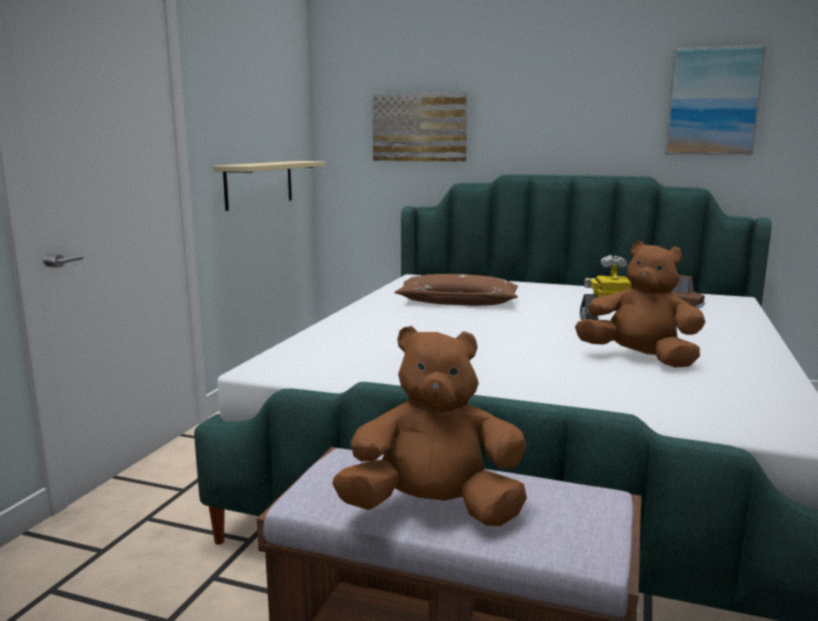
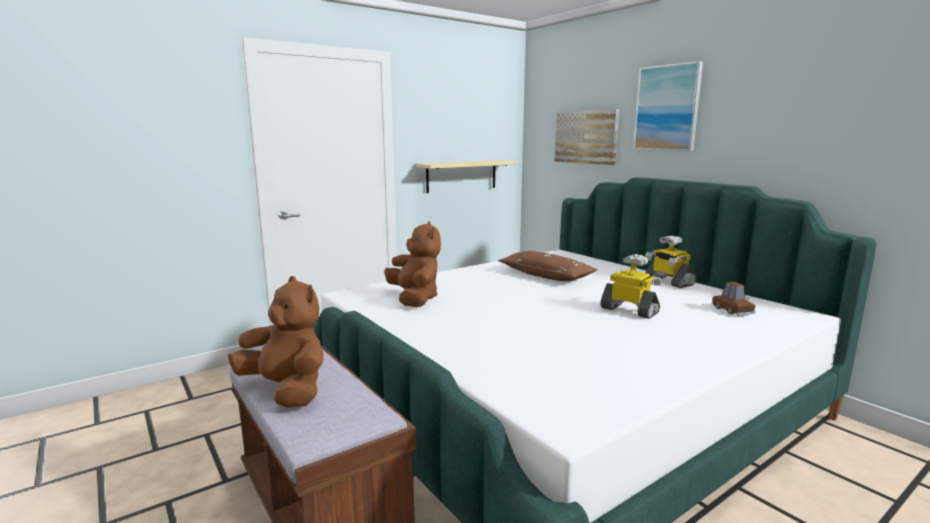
camera: 35 degrees right, 0 degrees up
brown plush toy [575,241,705,368] -> brown plush toy moved to [385,221,441,307]
picture [665,45,766,155] -> picture moved to [633,61,703,151]
none -> toy robot [645,236,696,288]

